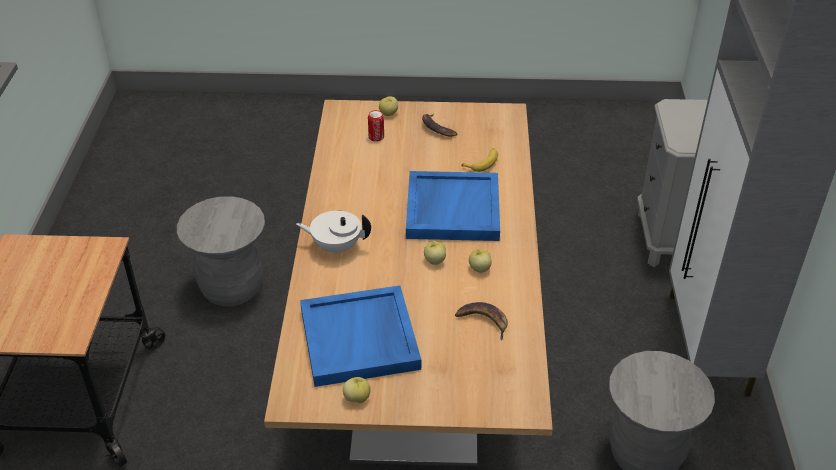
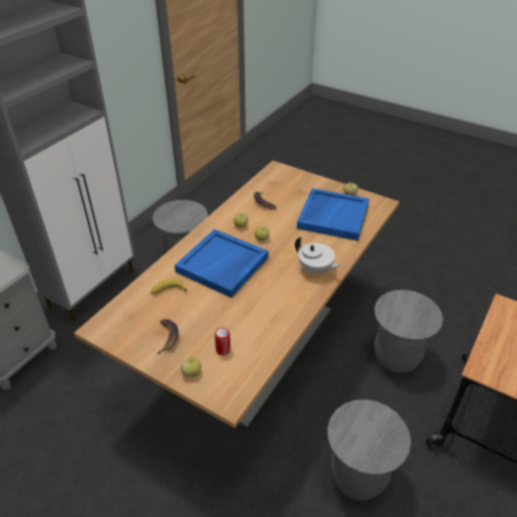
camera: 150 degrees left, 0 degrees up
none -> grey stool [374,290,443,373]

